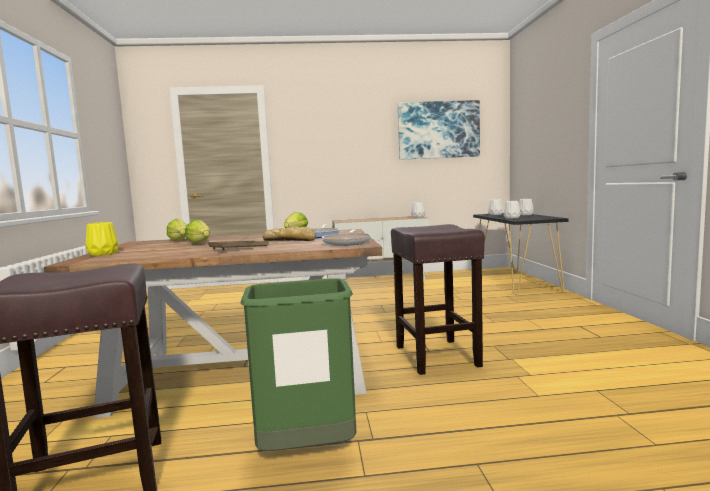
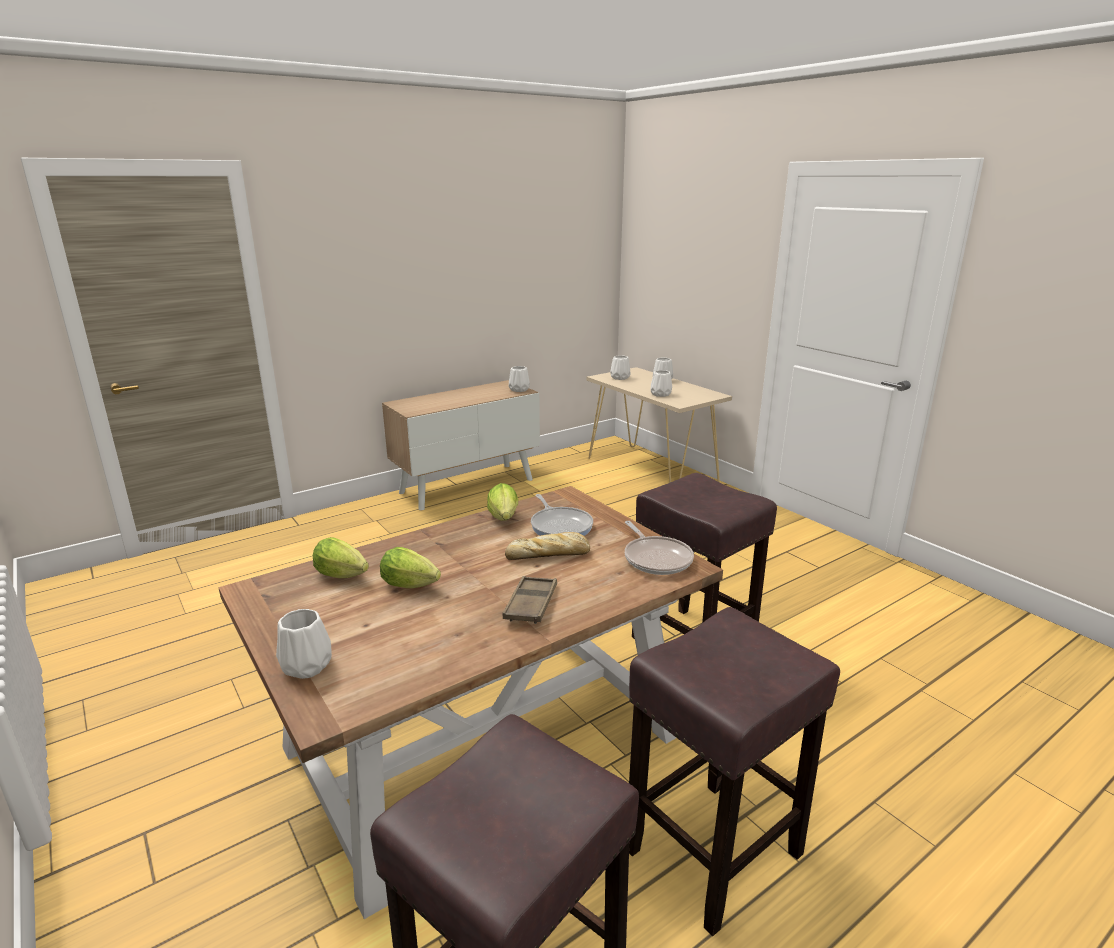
camera: 30 degrees left, 15 degrees up
yellow vase [85,222,119,256] -> white vase [276,609,332,679]
green trash can [240,278,356,451] -> brown stool [629,607,840,936]
picture [398,100,480,160] -> none
black console table [473,213,569,295] -> beige console table [586,367,732,483]

